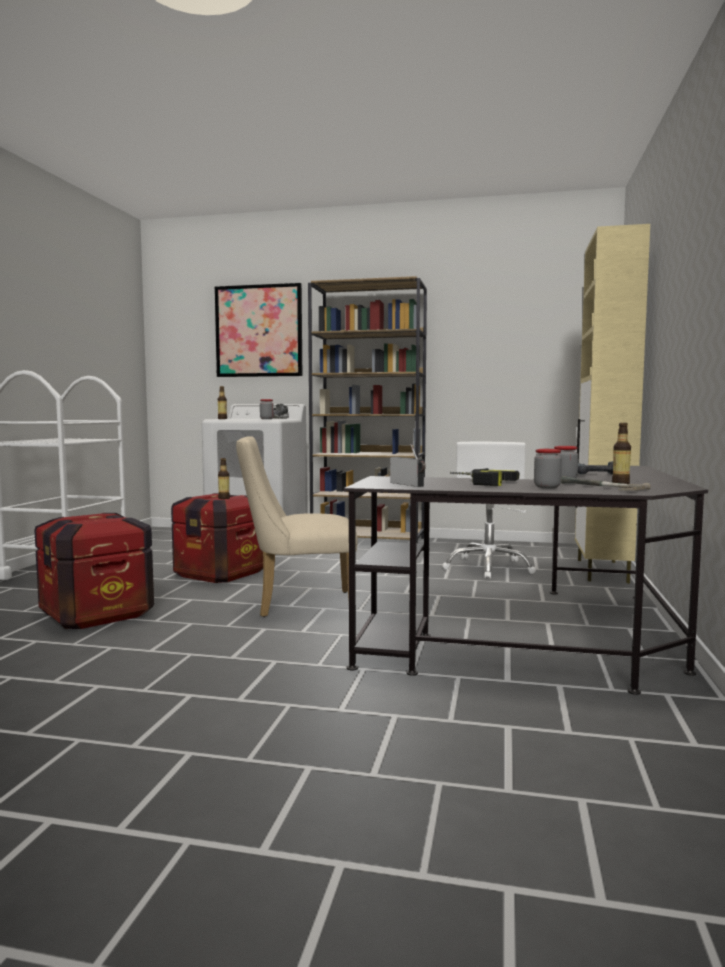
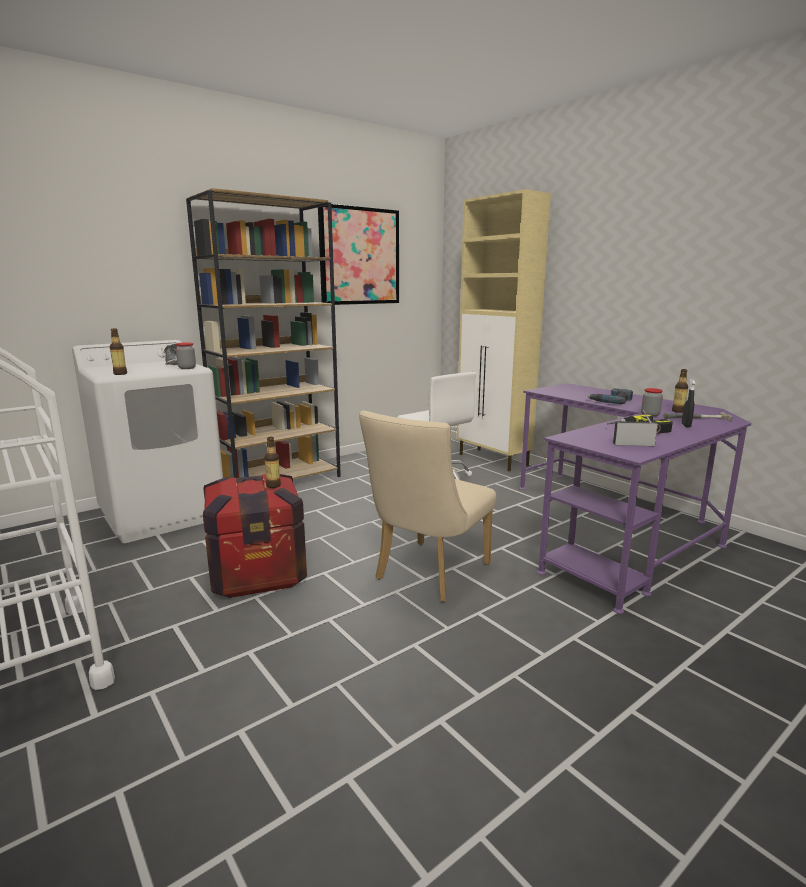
camera: 50 degrees left, 10 degrees up
crate [34,513,154,629] -> none
picture [215,283,302,377] -> picture moved to [318,204,399,305]
black desk [344,465,708,695] -> purple desk [519,383,751,614]
jar [534,449,562,488] -> black spray bottle [682,379,696,428]

